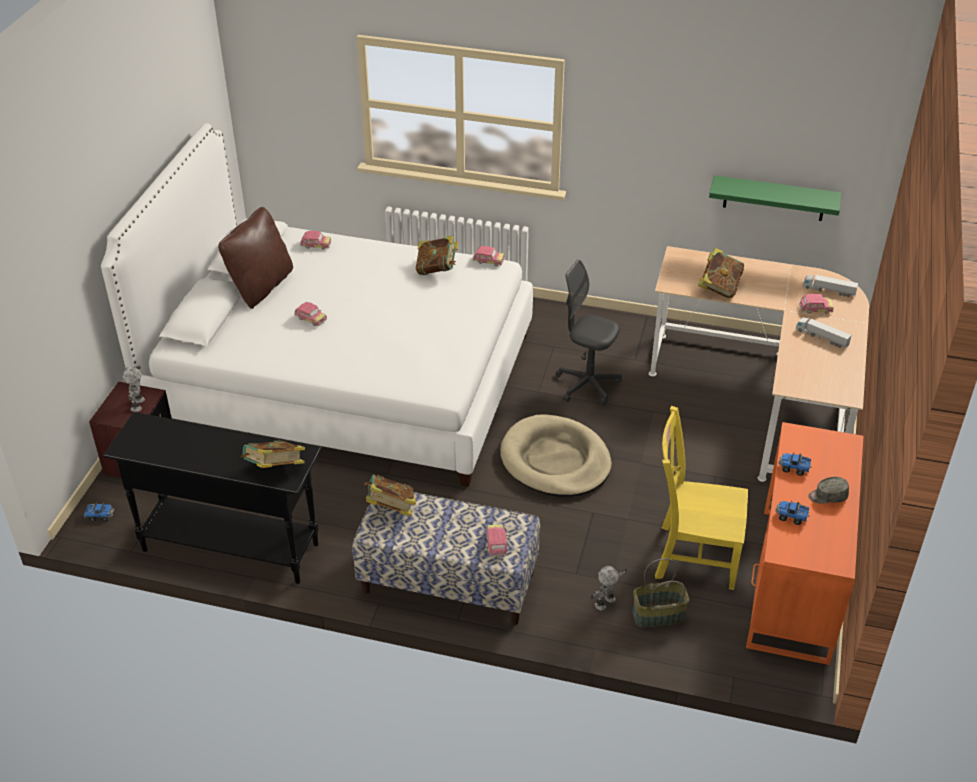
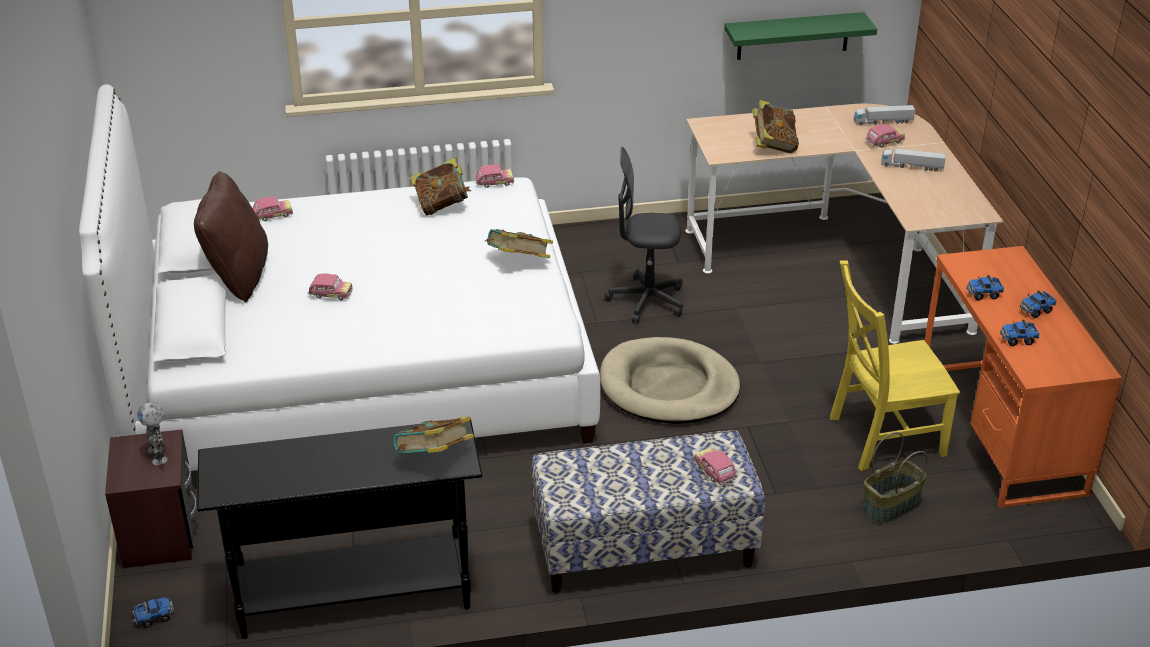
camera: 25 degrees left, 5 degrees down
book [364,474,416,516] -> book moved to [485,229,553,258]
toy robot [590,566,627,611] -> none
grey cap [808,477,849,504] -> toy truck [1020,291,1056,318]

